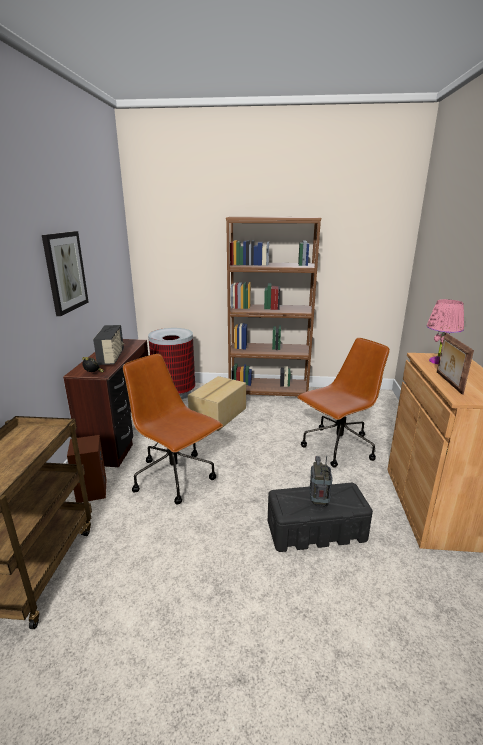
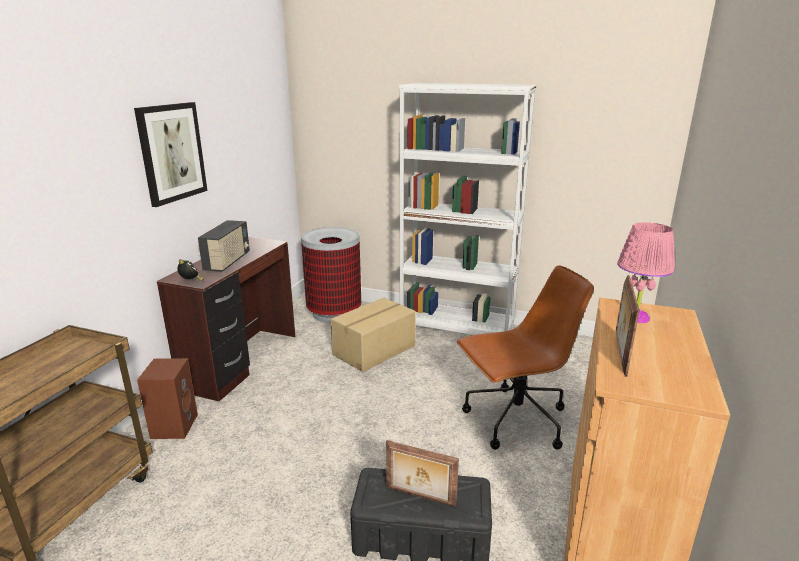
camera: 15 degrees right, 0 degrees up
brown office chair [123,354,223,504] -> none
brown bookcase [226,217,321,396] -> white bookcase [399,83,536,335]
radio [310,456,333,507] -> picture frame [386,440,459,507]

